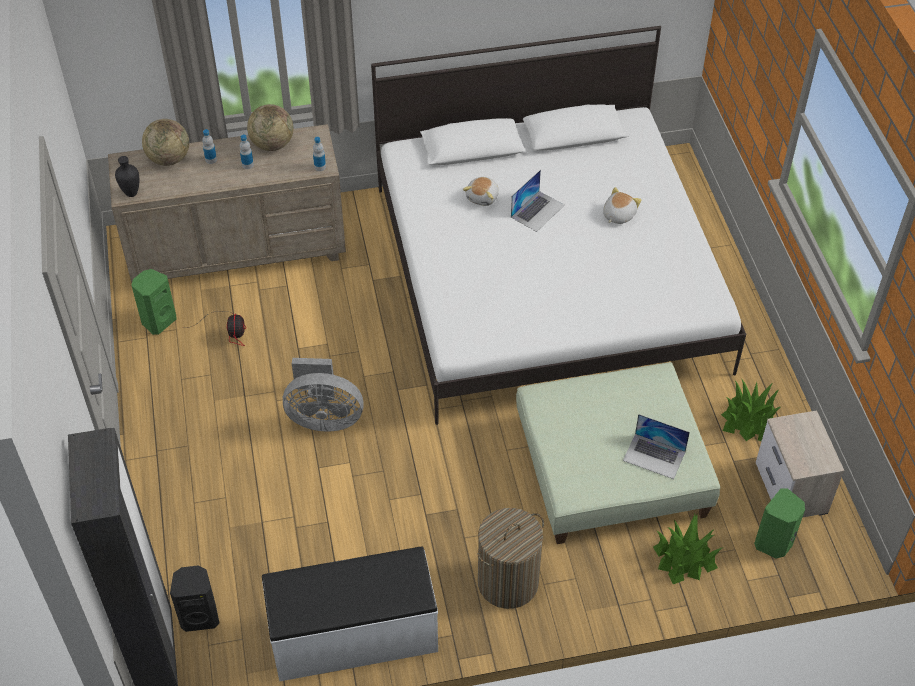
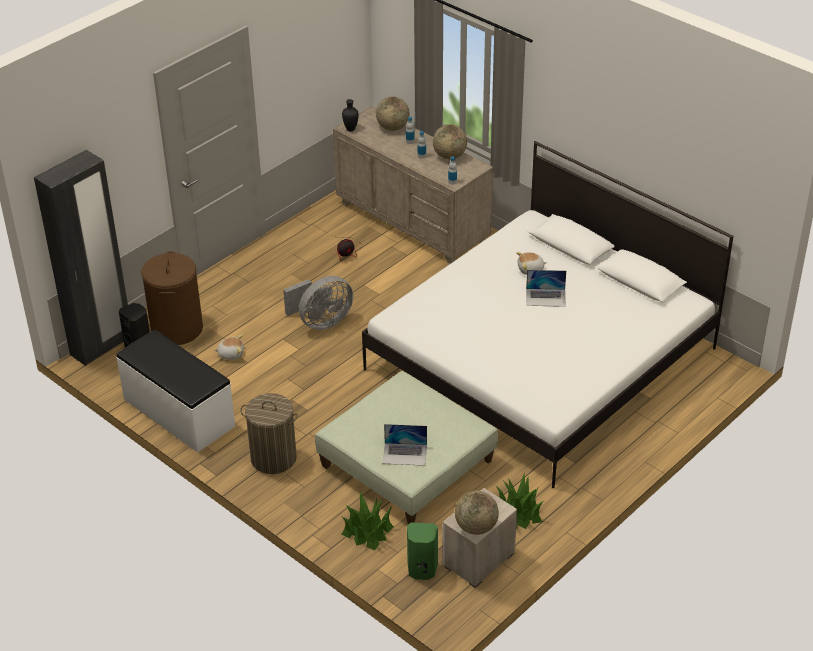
camera: 55 degrees right, 10 degrees down
green speaker [131,269,177,335] -> none
grey fan [283,358,364,431] -> grey fan turned 90 degrees counterclockwise [283,276,353,330]
plush toy [603,187,642,224] -> plush toy moved to [214,335,244,360]
laptop [623,414,690,479] -> laptop turned 75 degrees counterclockwise [382,424,427,466]
none -> brown laundry basket [141,251,203,345]
none -> globe [455,491,499,535]

